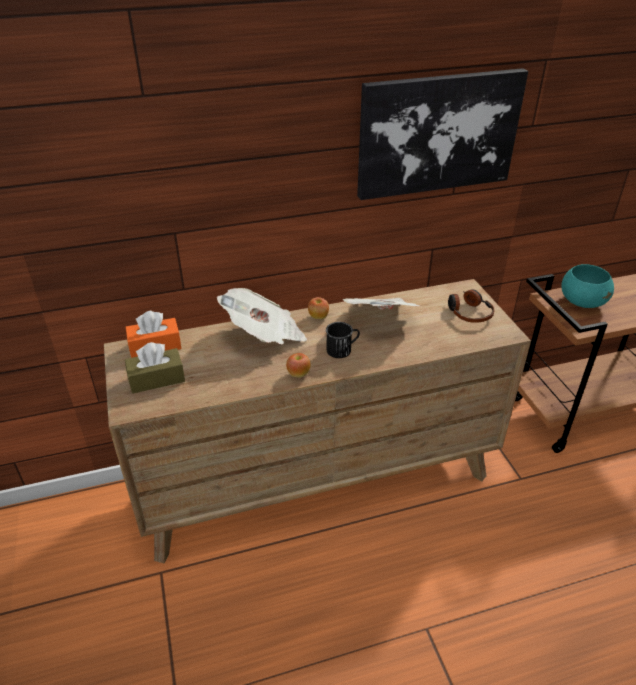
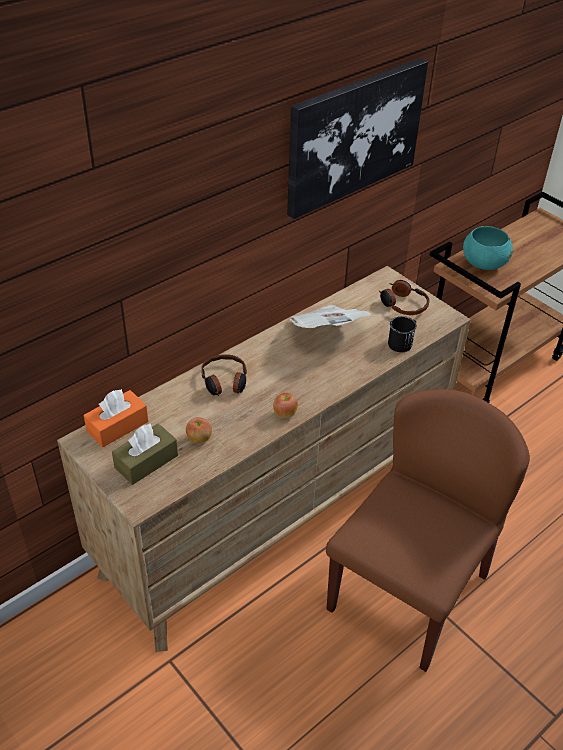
camera: 25 degrees left, 5 degrees up
newspaper [217,288,307,344] -> headphones [201,354,247,396]
apple [308,297,329,319] -> apple moved to [186,417,212,443]
black mug [326,322,360,358] -> black mug moved to [388,316,417,352]
none -> brown chair [326,389,530,672]

